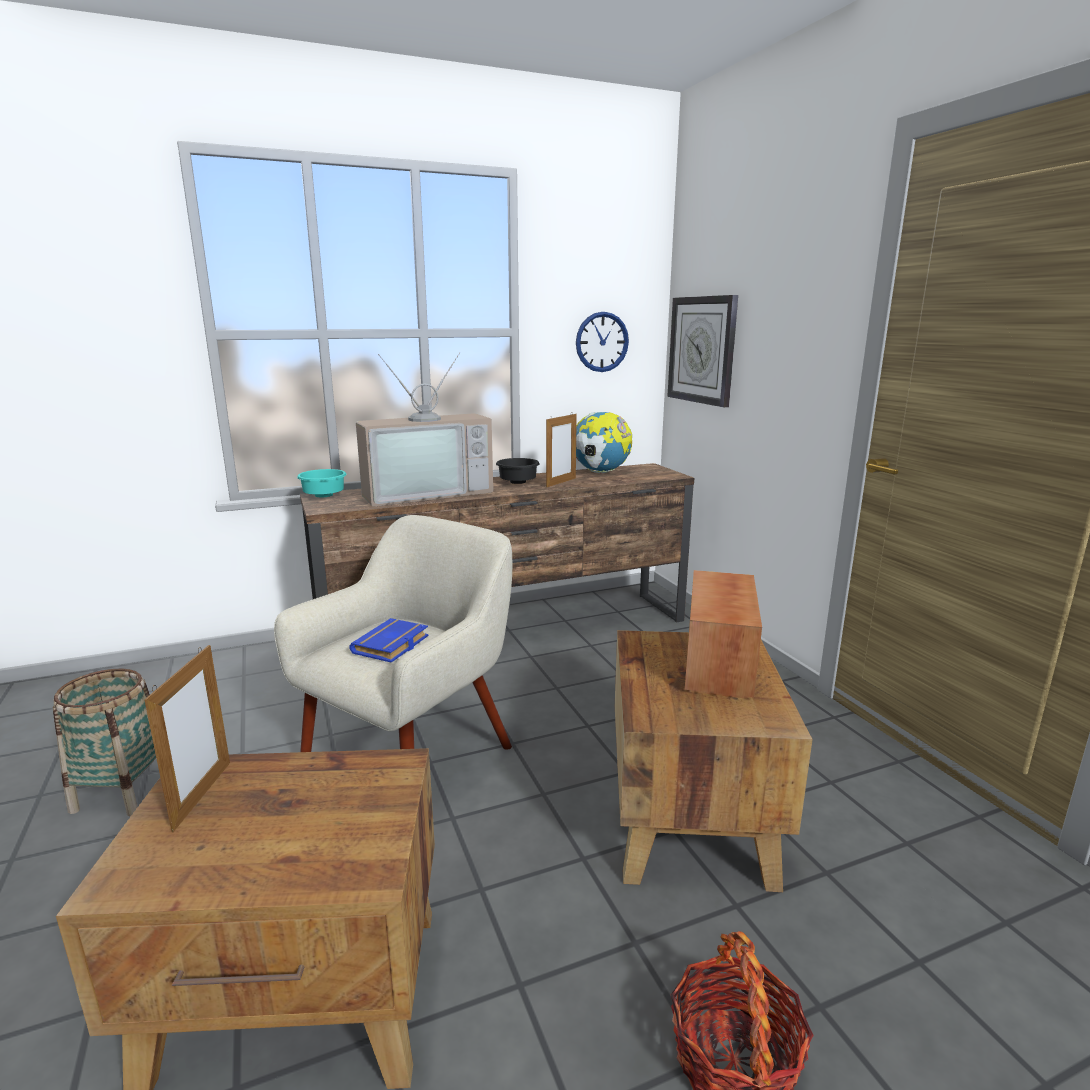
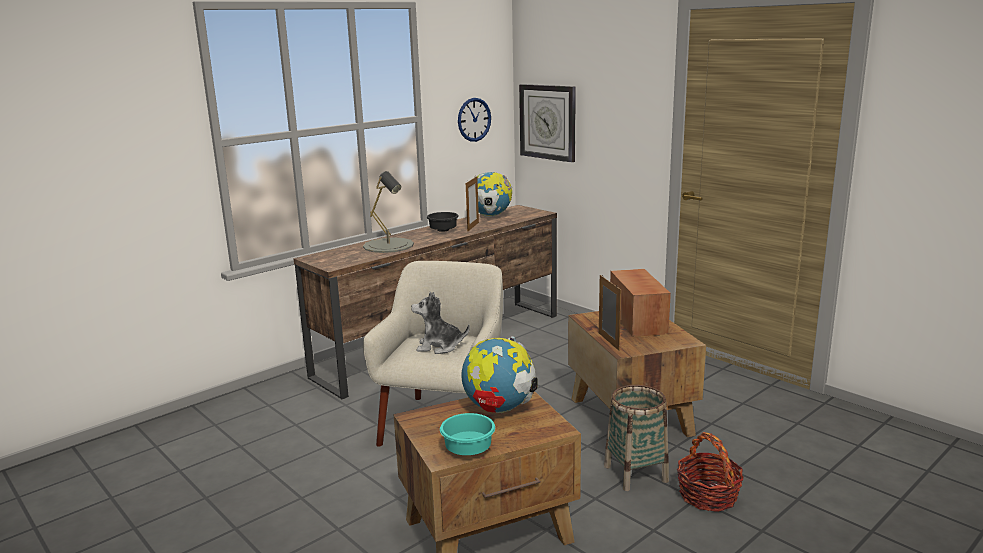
camera: 20 degrees left, 0 degrees up
basket [53,669,156,817] -> basket moved to [604,385,669,491]
picture frame [144,645,230,832] -> picture frame moved to [599,275,621,351]
turquoise bowl [297,469,346,497] -> turquoise bowl moved to [440,413,495,455]
blue book [349,618,429,663] -> plush toy [411,292,470,354]
television [356,352,493,506] -> grey table lamp [363,171,414,253]
none -> globe [461,336,538,413]

